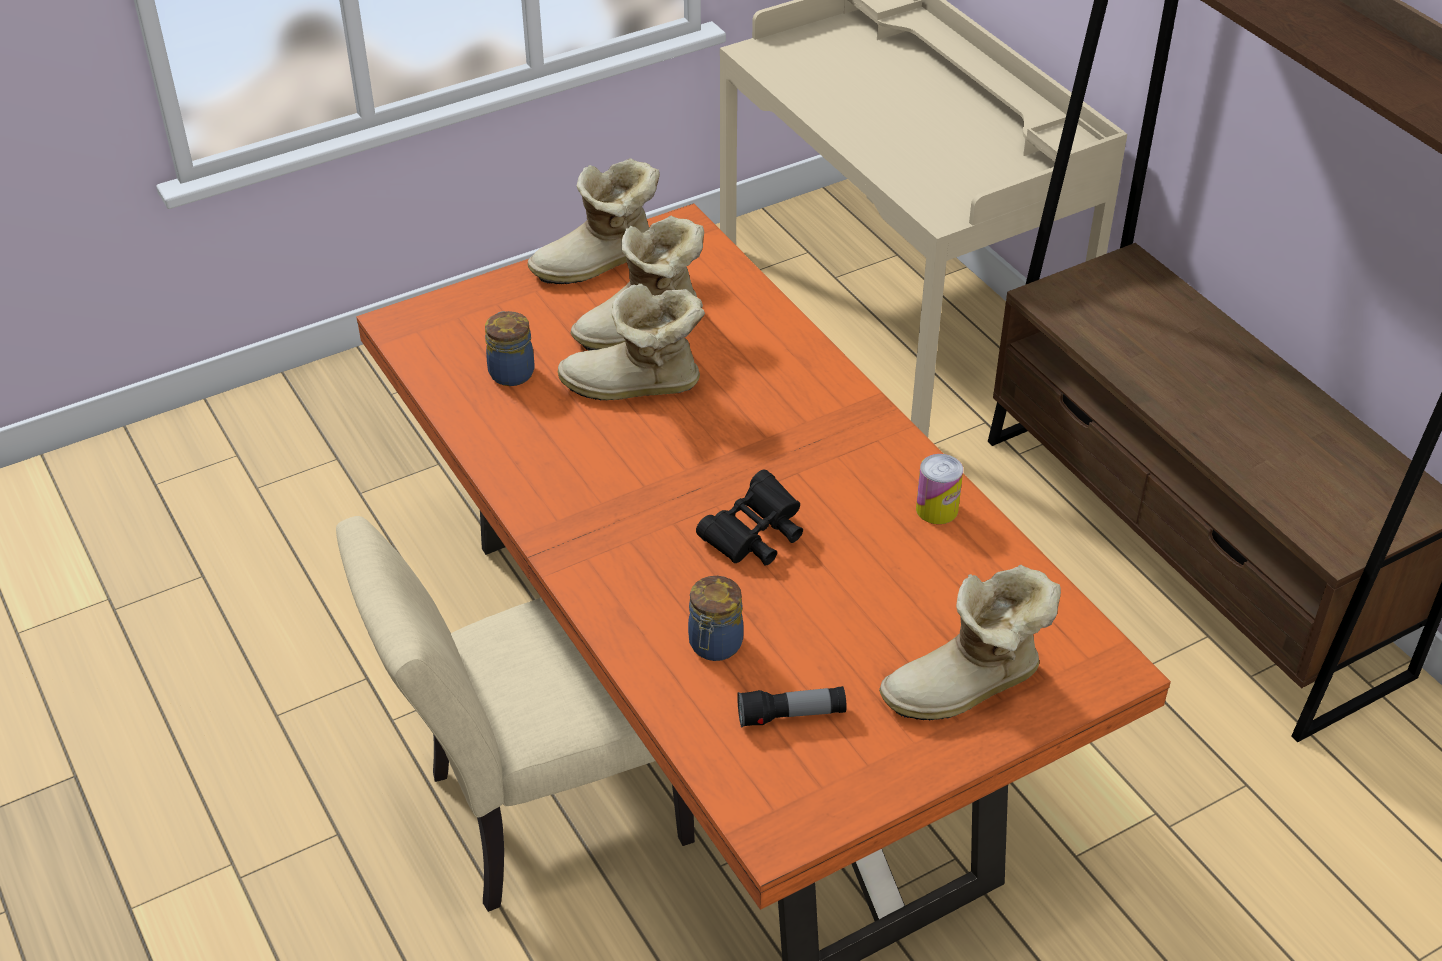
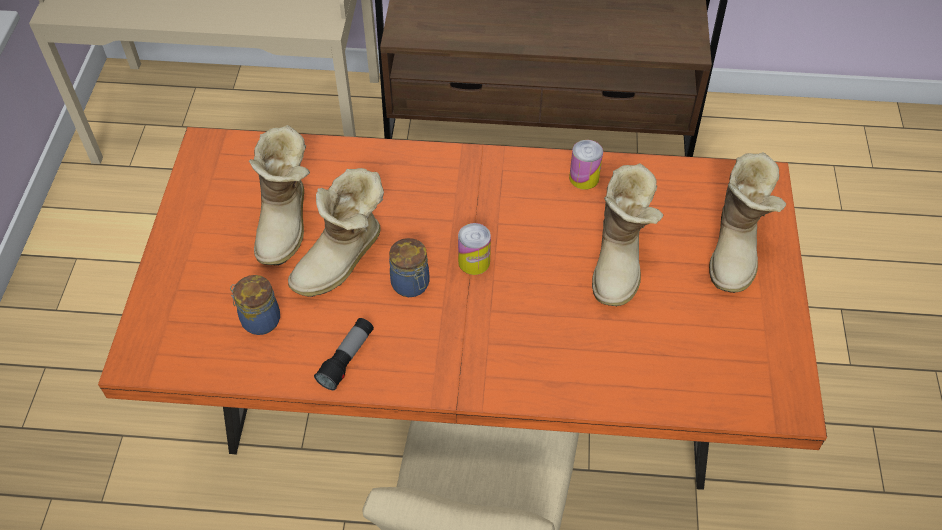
camera: 55 degrees left, 10 degrees up
boot [528,158,660,284] -> boot moved to [592,163,663,307]
jar [688,576,744,661] -> jar moved to [389,238,430,297]
black binoculars [696,470,803,566] -> none
flashlight [737,686,847,727] -> flashlight moved to [314,318,374,390]
none -> can [458,223,491,275]

